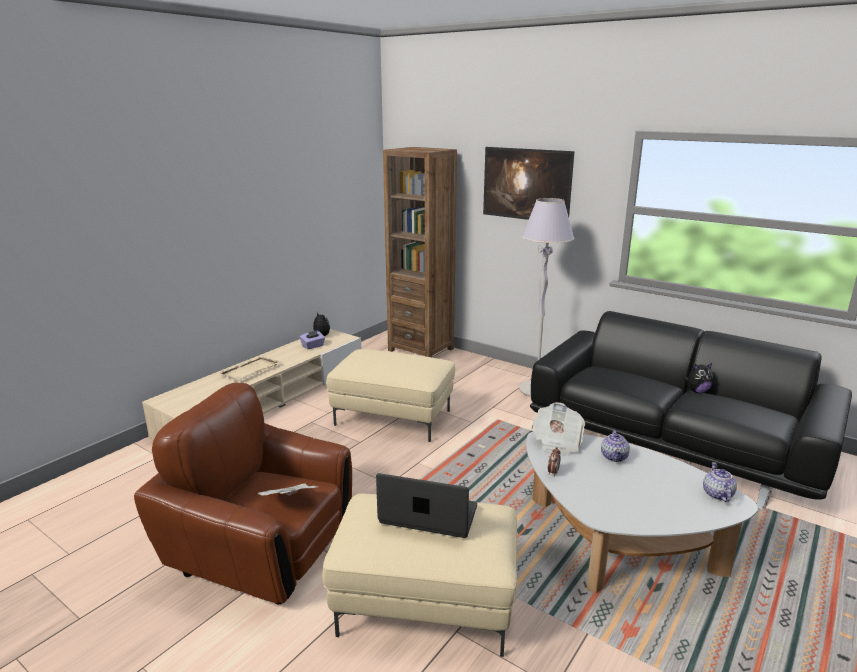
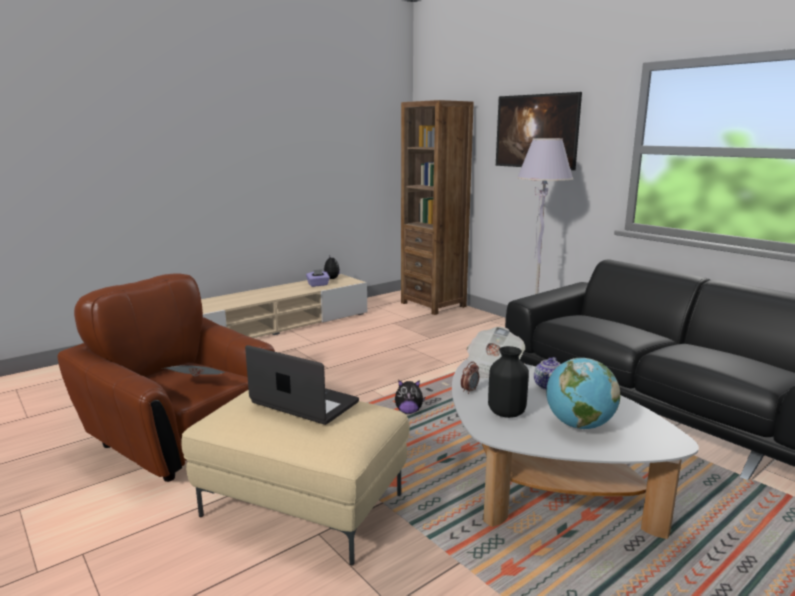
camera: 15 degrees right, 5 degrees down
beige tray [217,356,282,381] -> none
beige ottoman [326,349,455,442] -> none
plush toy [684,363,713,393] -> plush toy moved to [395,380,425,414]
teapot [703,462,737,502] -> none
none -> black vase [488,346,529,418]
none -> globe [546,358,620,429]

